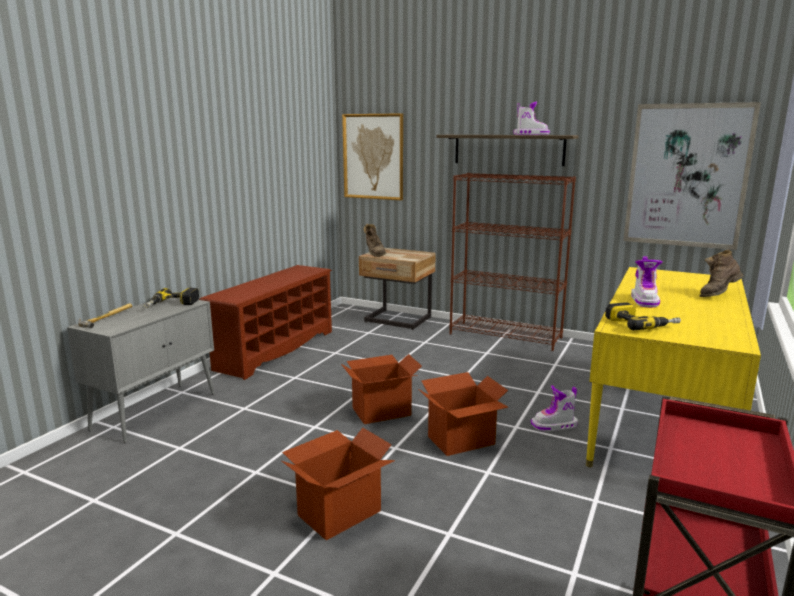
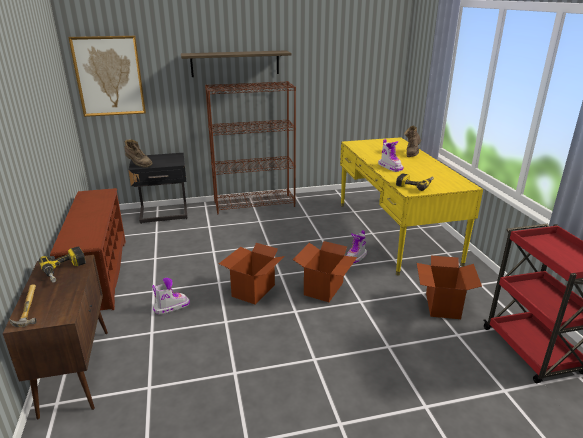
camera: 40 degrees left, 10 degrees up
grey cabinet [67,298,215,443] -> brown cabinet [3,255,108,419]
cardboard box [282,428,395,540] -> cardboard box moved to [417,256,482,319]
beige nightstand [359,248,436,330] -> black nightstand [128,153,188,224]
boot [513,102,550,135] -> boot moved to [152,278,190,315]
picture [623,102,761,250] -> none

